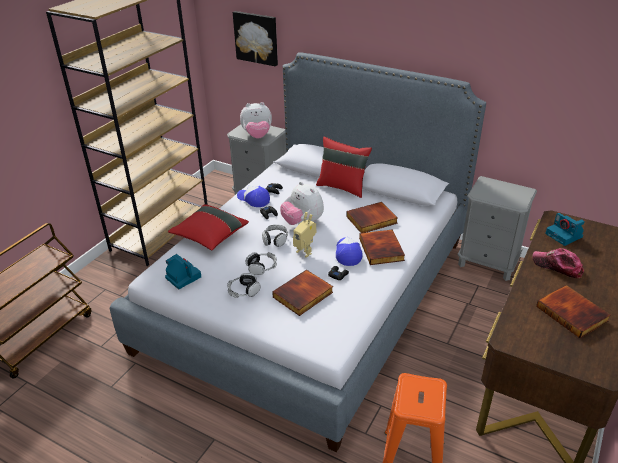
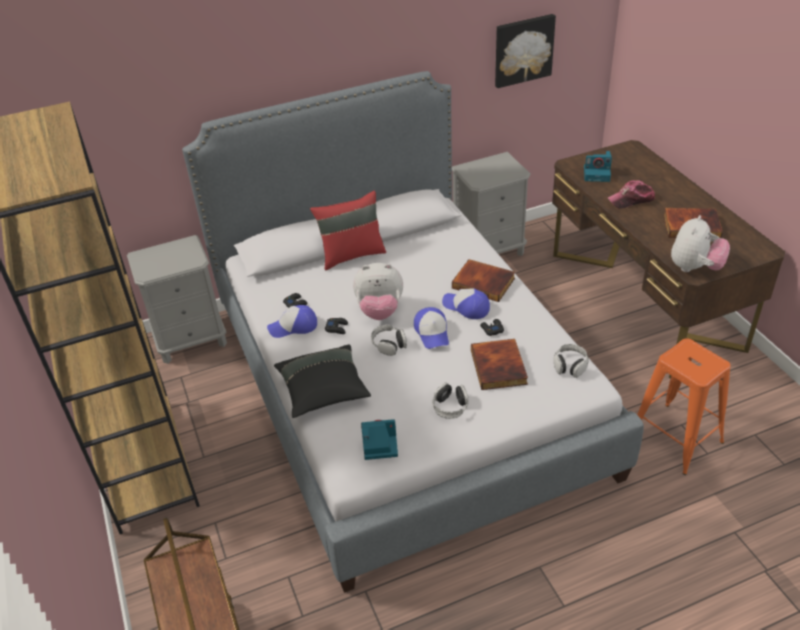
camera: 50 degrees left, 5 degrees up
red pillow [168,204,249,251] -> black pillow [274,344,371,418]
picture [233,11,278,66] -> picture moved to [495,14,556,88]
plush toy [240,102,272,139] -> plush toy moved to [671,215,730,272]
headphones [246,252,277,275] -> headphones moved to [553,344,589,378]
toy robot [293,212,316,258] -> cap [414,307,449,349]
book [346,202,398,233] -> none

